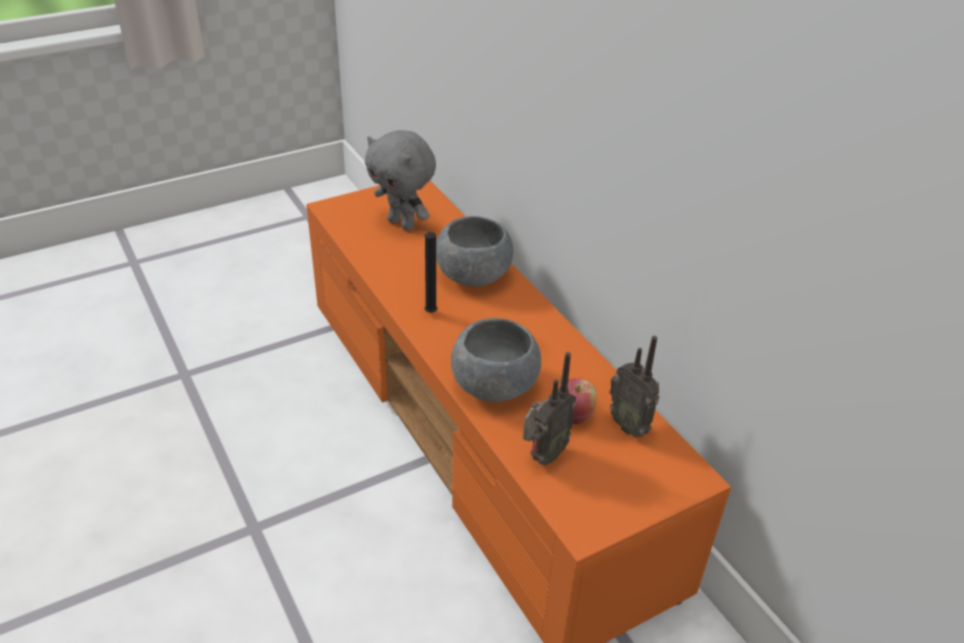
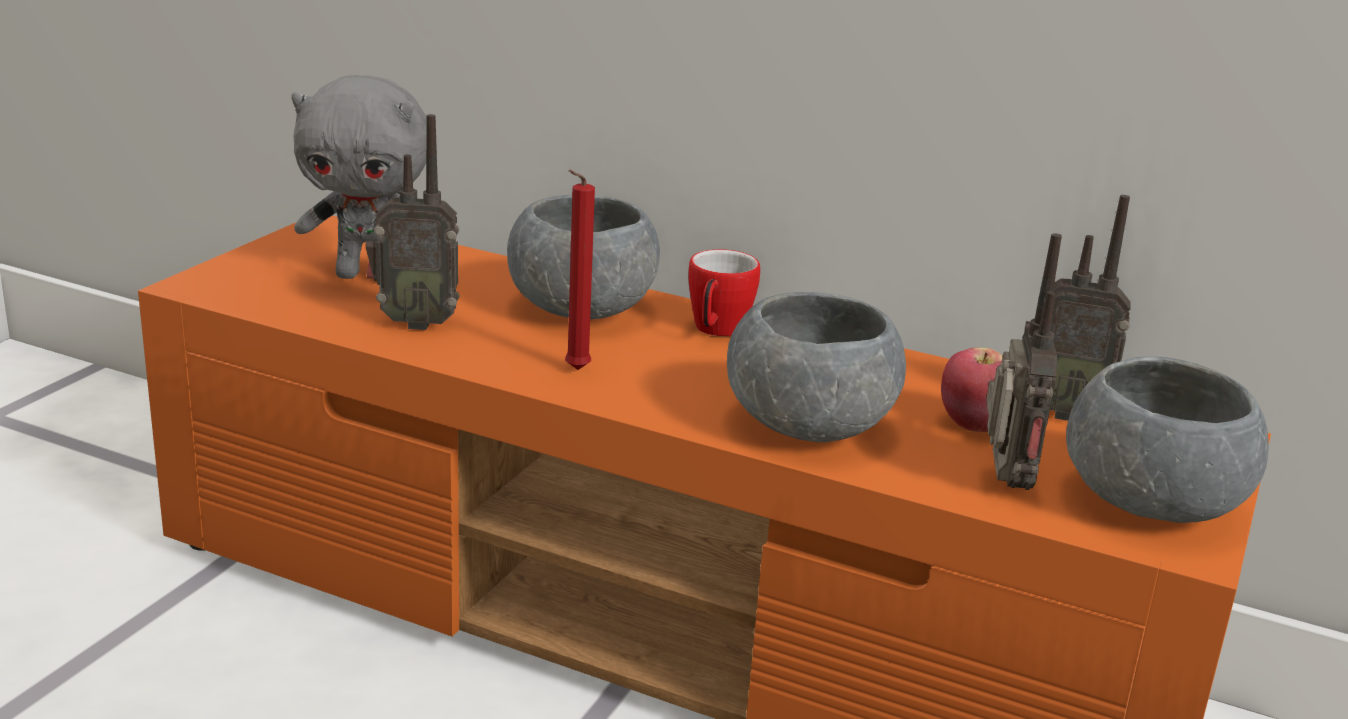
camera: 35 degrees left, 15 degrees down
black candle [419,227,437,313] -> red candle [565,169,595,370]
none -> radio [365,114,460,330]
none -> mug [688,249,760,336]
none -> grey bowl [1066,357,1268,523]

